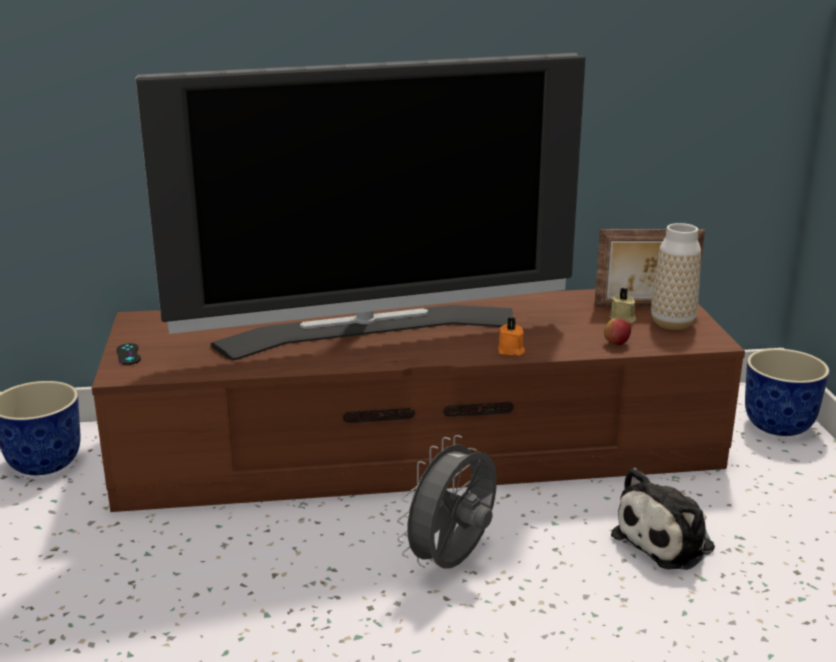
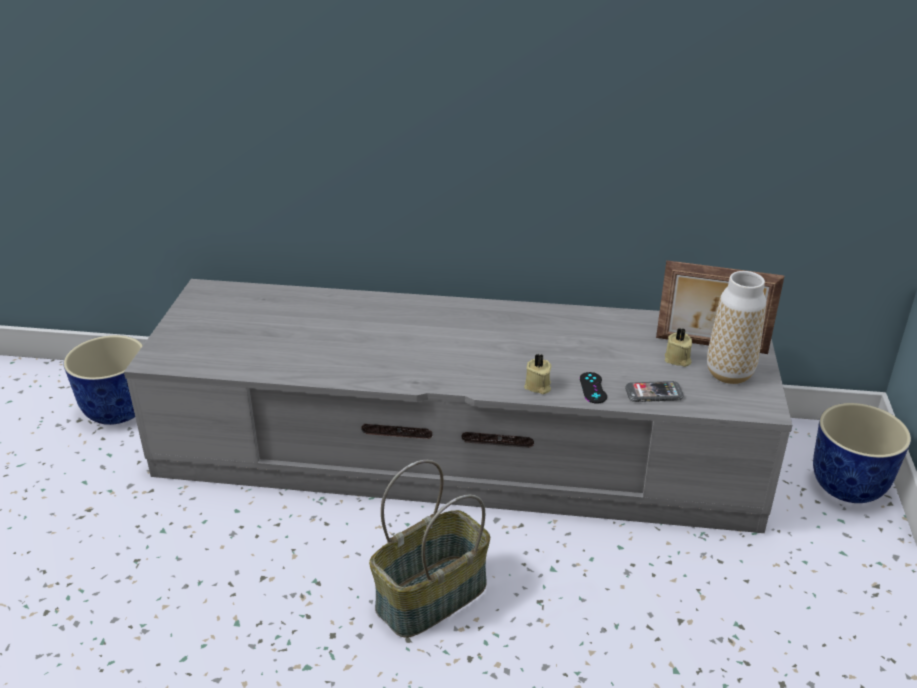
camera: 15 degrees right, 10 degrees up
brown tv stand [92,289,745,512] -> grey tv stand [124,279,793,533]
black game controller [117,343,141,365] -> black game controller moved to [580,372,607,404]
television [135,52,585,360] -> none
grey fan [397,435,497,569] -> basket [369,460,490,638]
orange candle [498,317,525,356] -> beige candle [524,354,551,394]
apple [604,318,631,345] -> phone [625,381,684,402]
plush toy [611,468,715,570] -> none

